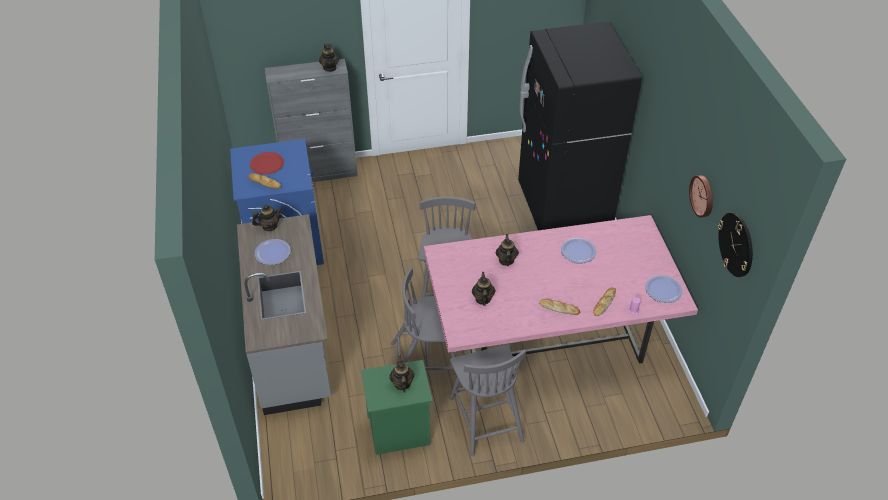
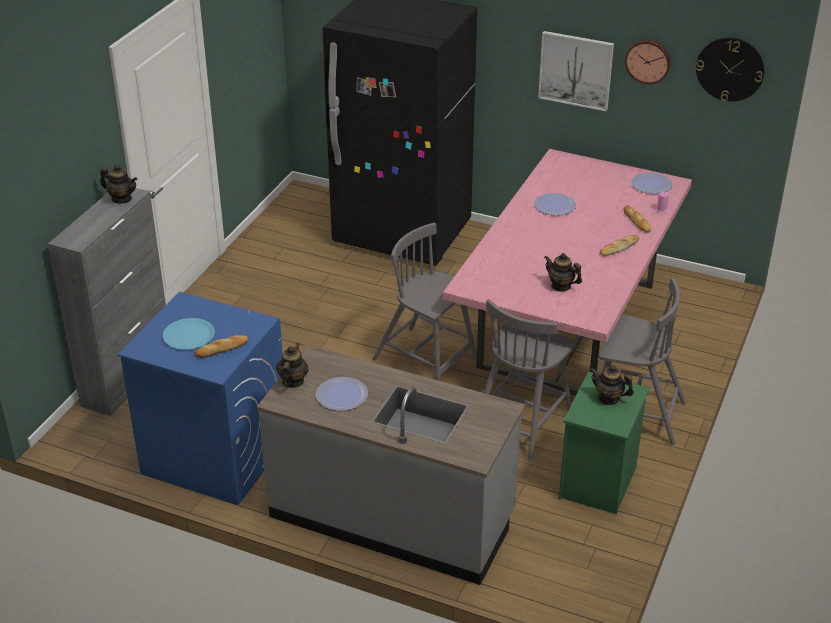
camera: 55 degrees left, 10 degrees down
red plate [250,152,284,175] -> blue plate [163,318,215,350]
teapot [496,234,519,266] -> none
none -> picture [538,31,614,111]

